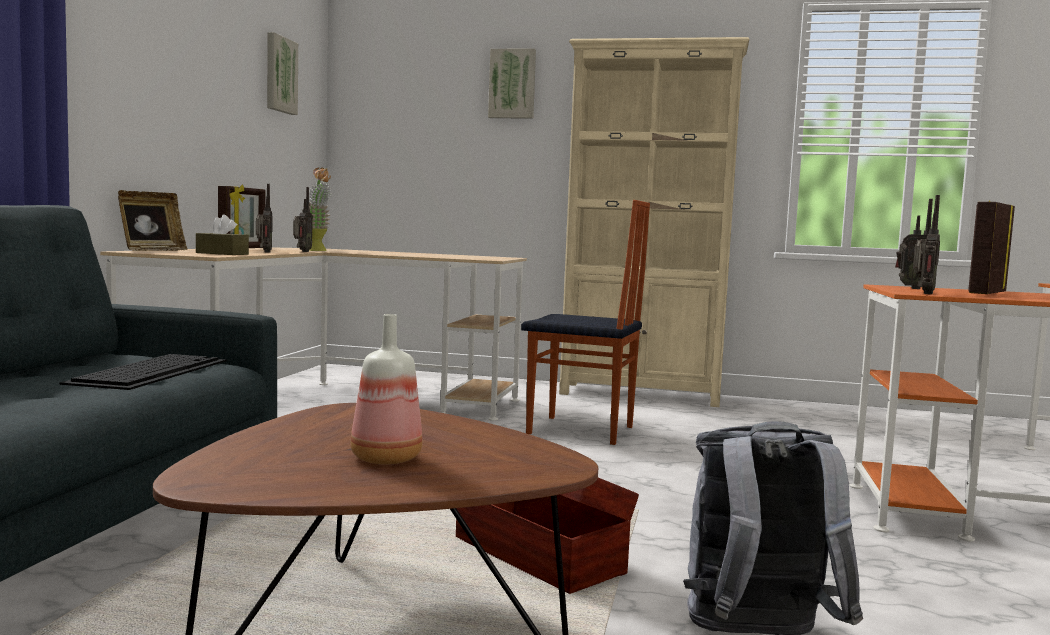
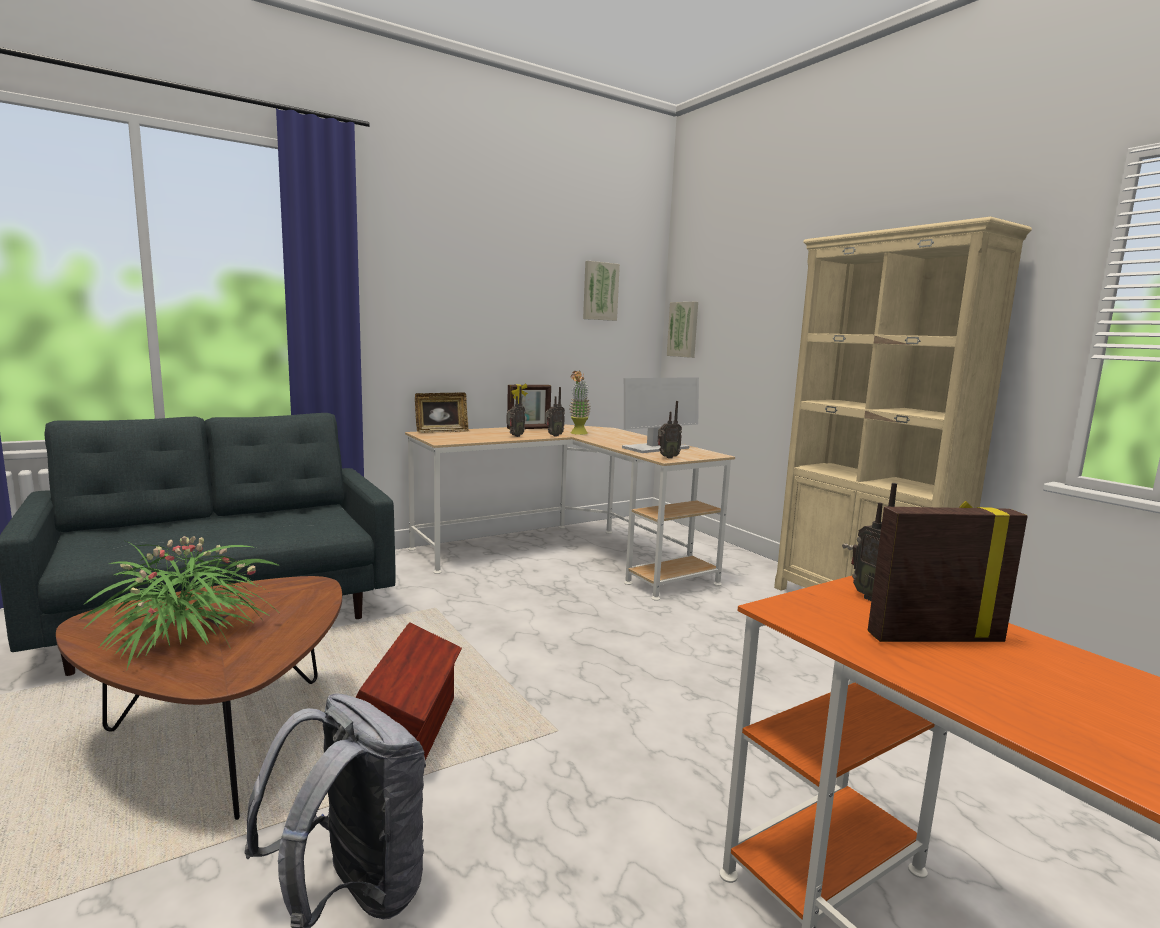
camera: 45 degrees right, 5 degrees up
keyboard [59,354,227,390] -> none
brown tissue box [196,214,249,255] -> none
bottle [351,314,423,464] -> potted plant [79,536,280,669]
picture [488,48,536,119] -> picture moved to [667,302,698,358]
chair [521,200,650,445] -> none
radio [913,195,940,294] -> radio moved to [658,401,682,459]
none -> monitor [622,377,699,453]

